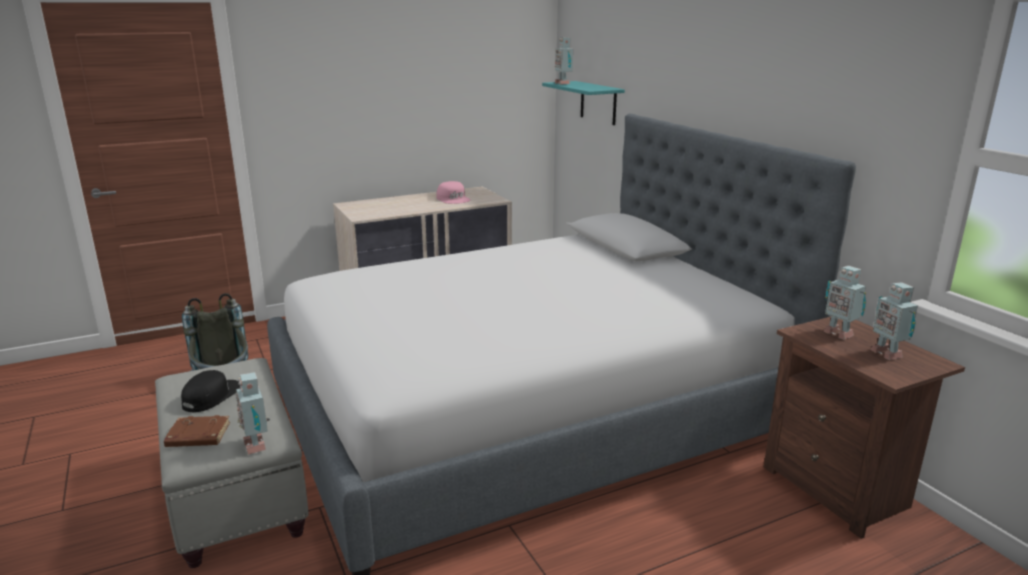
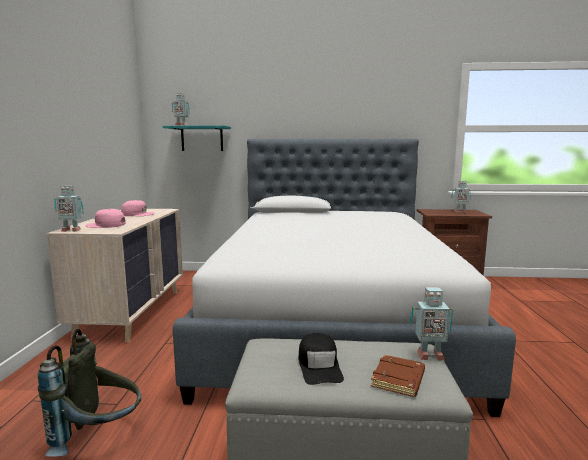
camera: 60 degrees left, 10 degrees down
black cap [181,370,240,412] -> black cap turned 150 degrees counterclockwise [298,333,344,385]
toy robot [823,266,866,340] -> toy robot moved to [54,186,83,232]
none -> pink cap [85,209,126,228]

